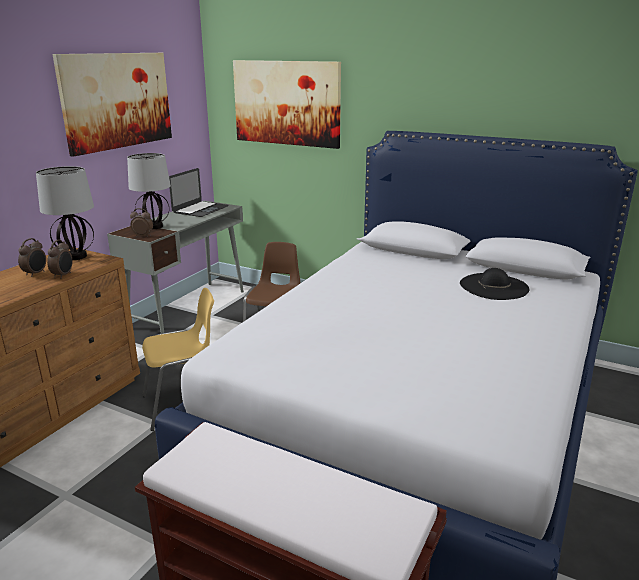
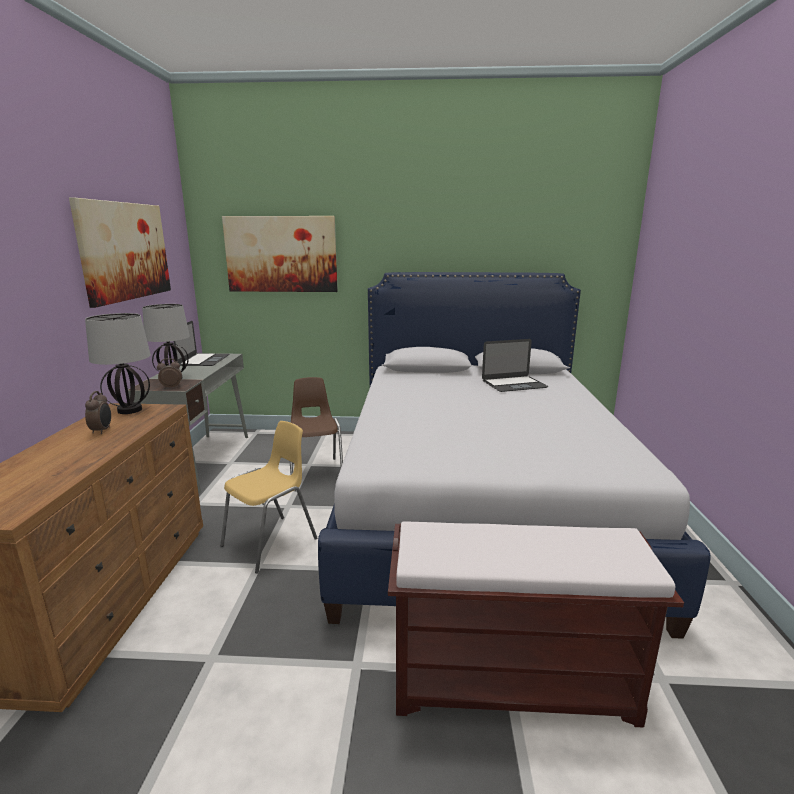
camera: 25 degrees left, 5 degrees down
alarm clock [47,240,72,279] -> none
black hat [460,268,529,300] -> laptop [482,339,548,392]

